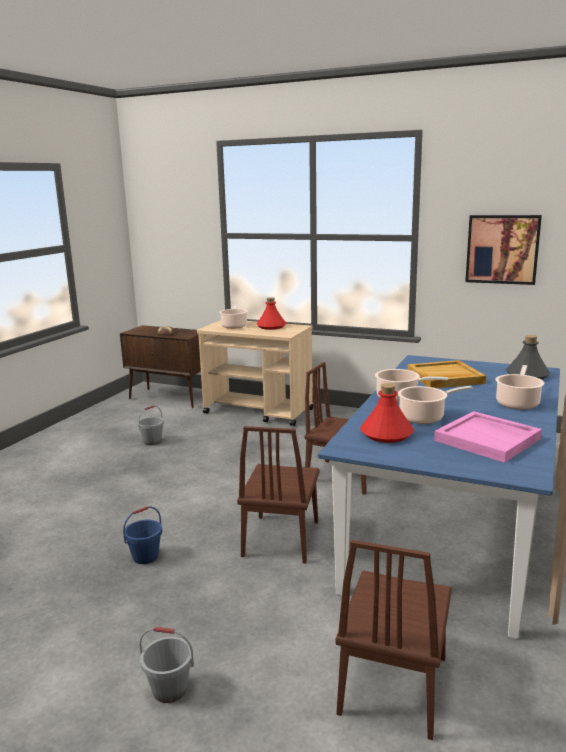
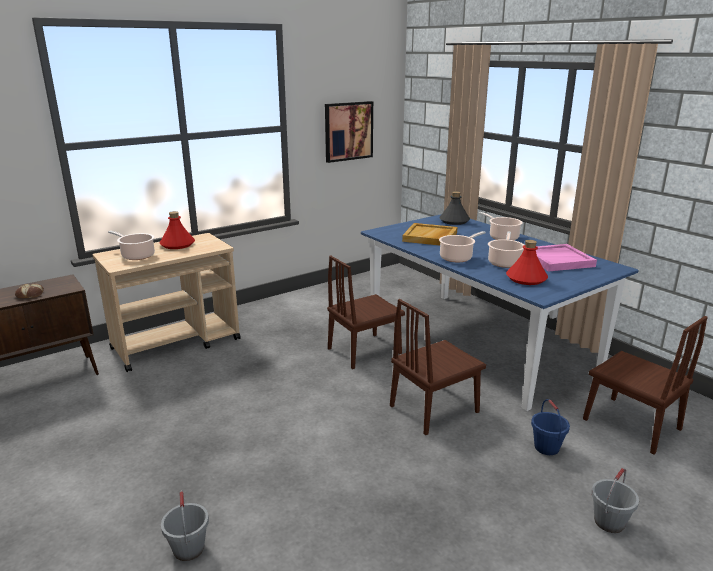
camera: 60 degrees left, 5 degrees up
blue bucket [123,506,162,564] -> blue bucket moved to [531,399,570,455]
grey bucket [137,405,164,445] -> grey bucket moved to [161,490,209,561]
brown chair [237,426,319,564] -> brown chair turned 105 degrees clockwise [390,299,486,435]

